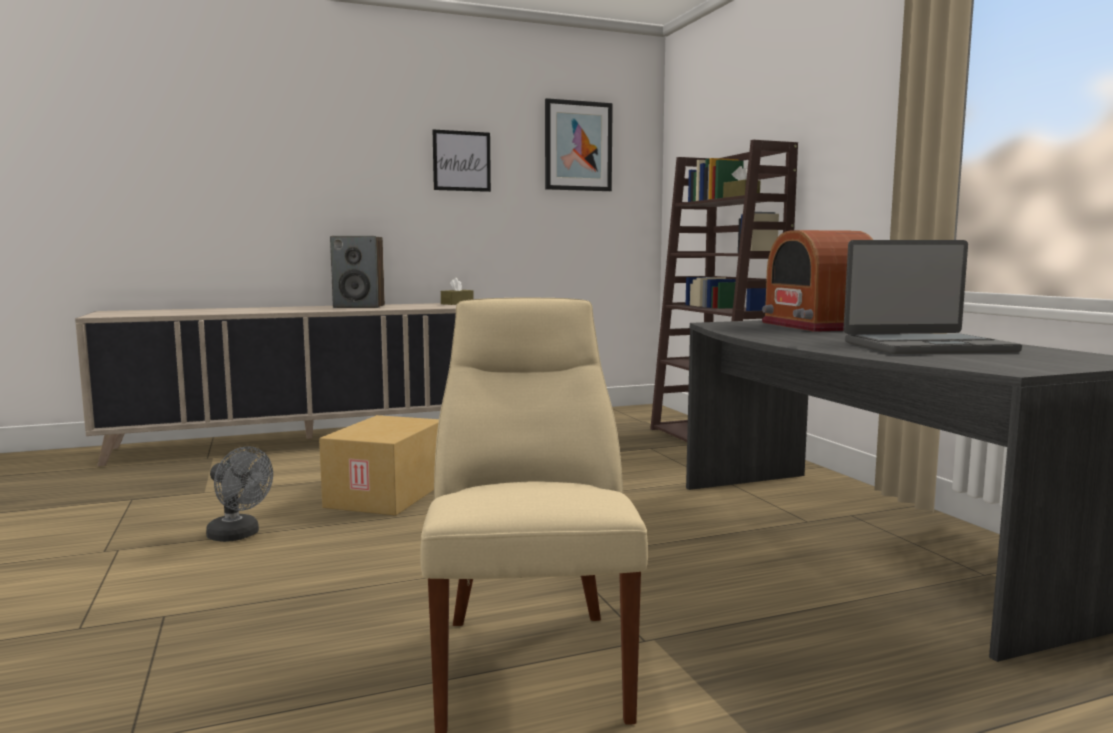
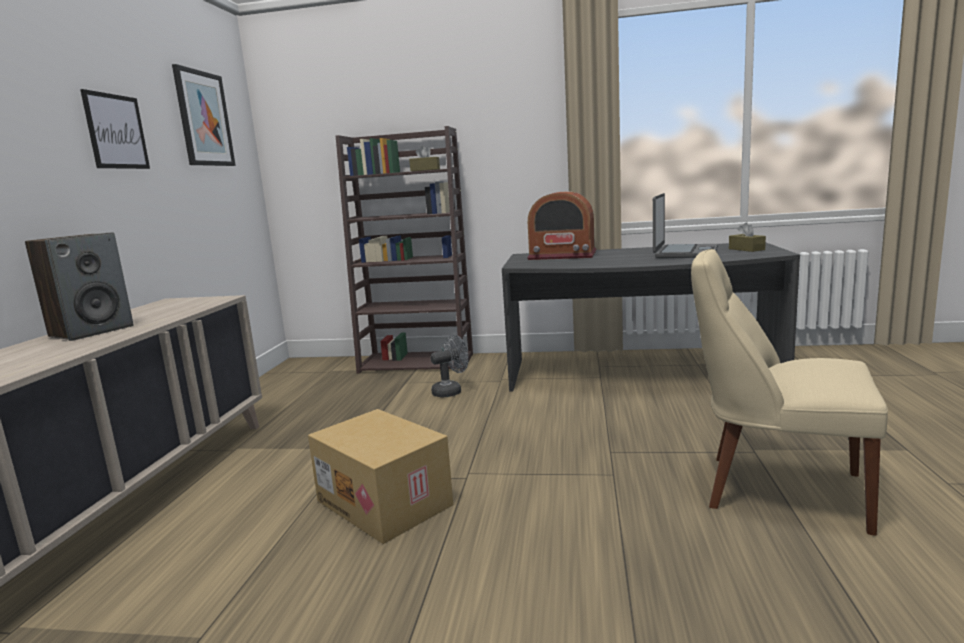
camera: 60 degrees left, 5 degrees up
grey fan [206,446,273,542] -> grey fan moved to [430,335,469,398]
brown tissue box [441,278,474,305] -> brown tissue box moved to [729,222,766,252]

